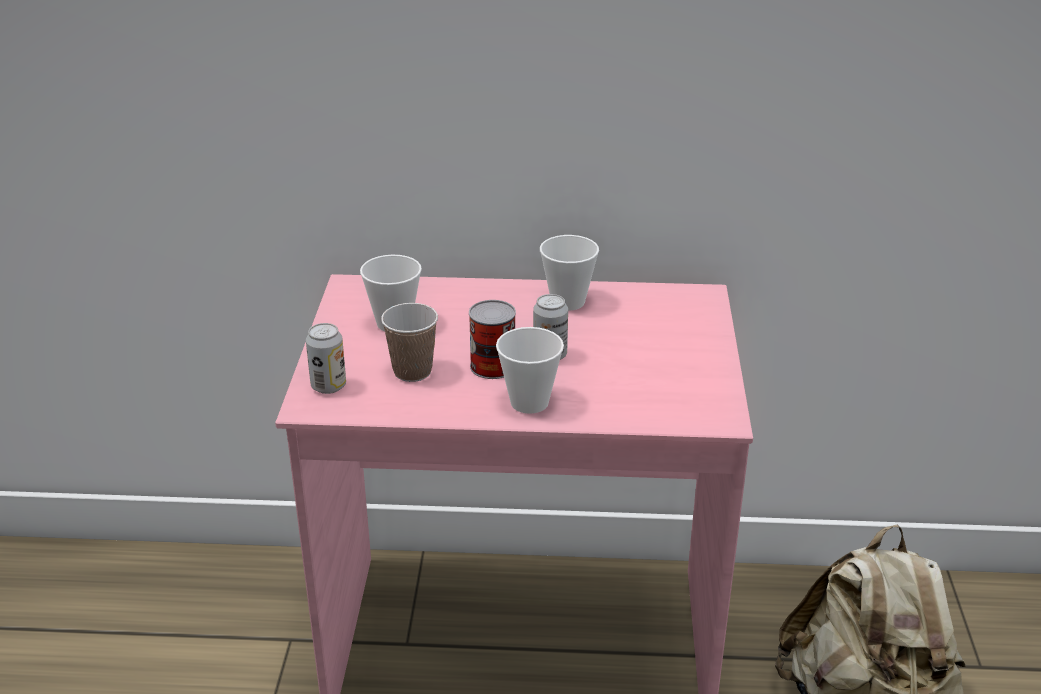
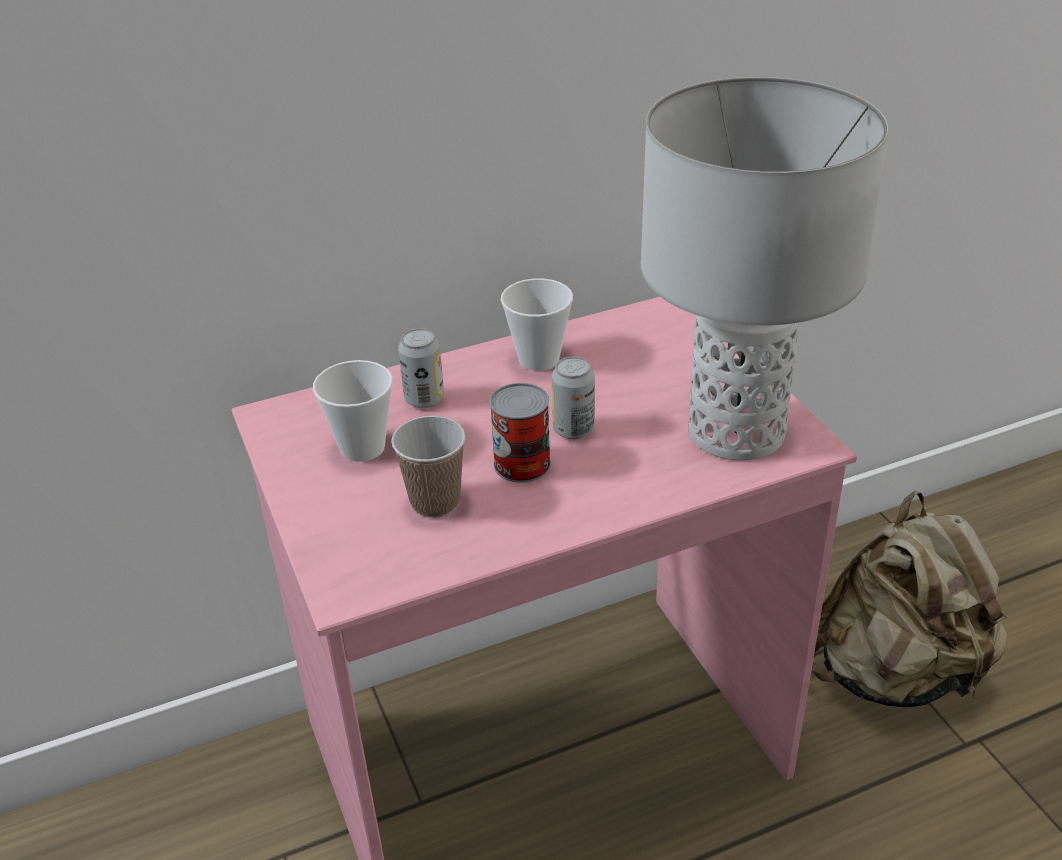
camera: 25 degrees left, 5 degrees up
can [306,323,346,394] -> can moved to [398,328,444,408]
cup [496,327,564,414] -> none
none -> white table lamp [641,77,888,461]

